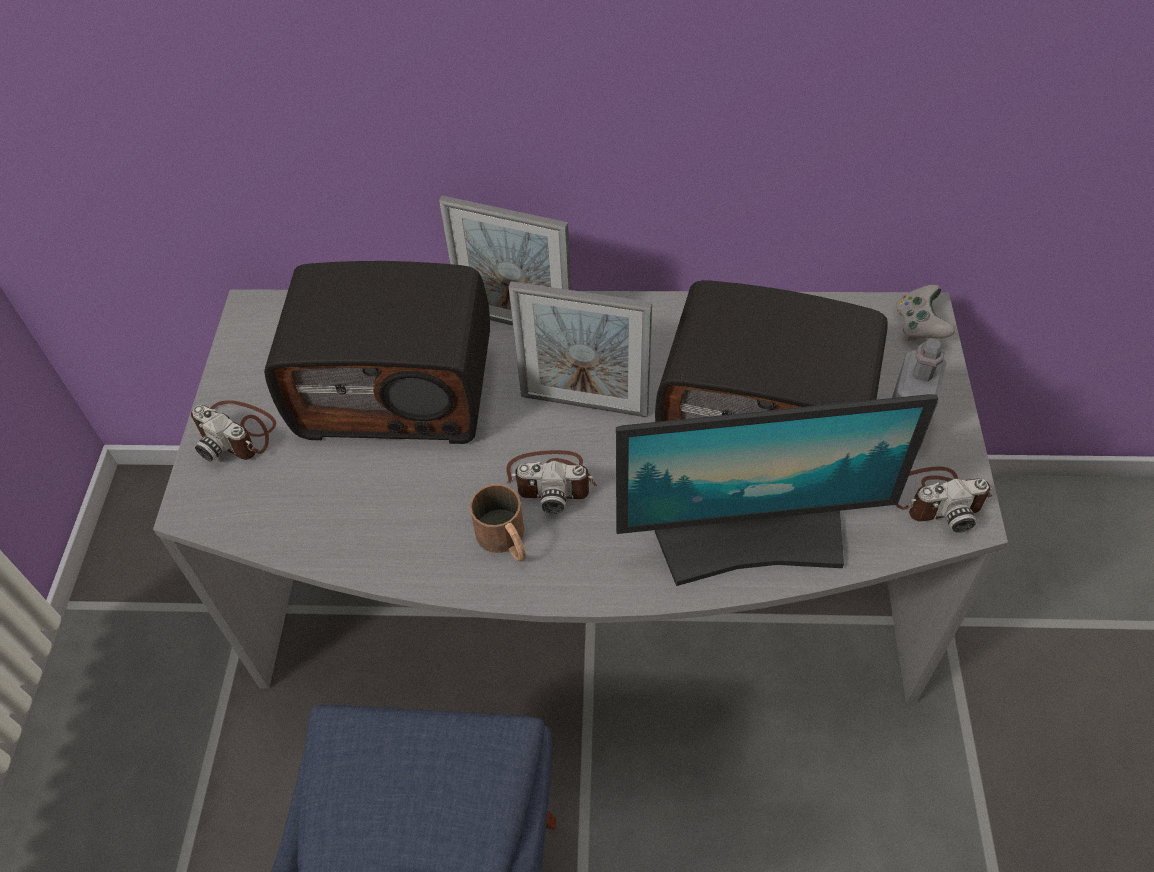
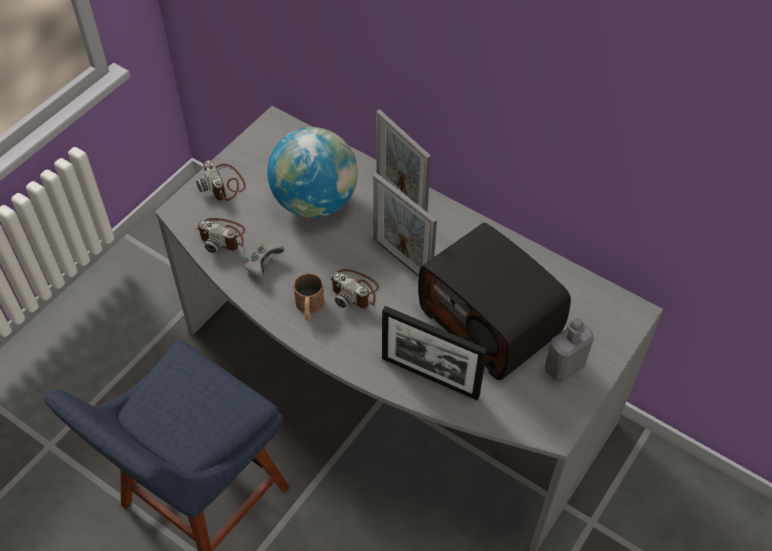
camera: 30 degrees right, 0 degrees up
radio [264,261,490,444] -> globe [267,127,358,218]
monitor [616,394,938,586] -> picture frame [382,306,487,400]
camera [895,466,992,533] -> camera moved to [196,218,245,253]
grey game controller [896,285,955,341] -> grey game controller moved to [242,243,285,277]

